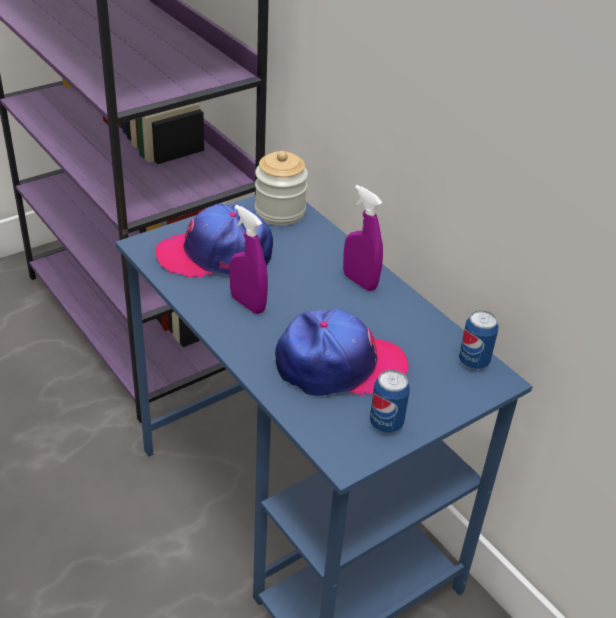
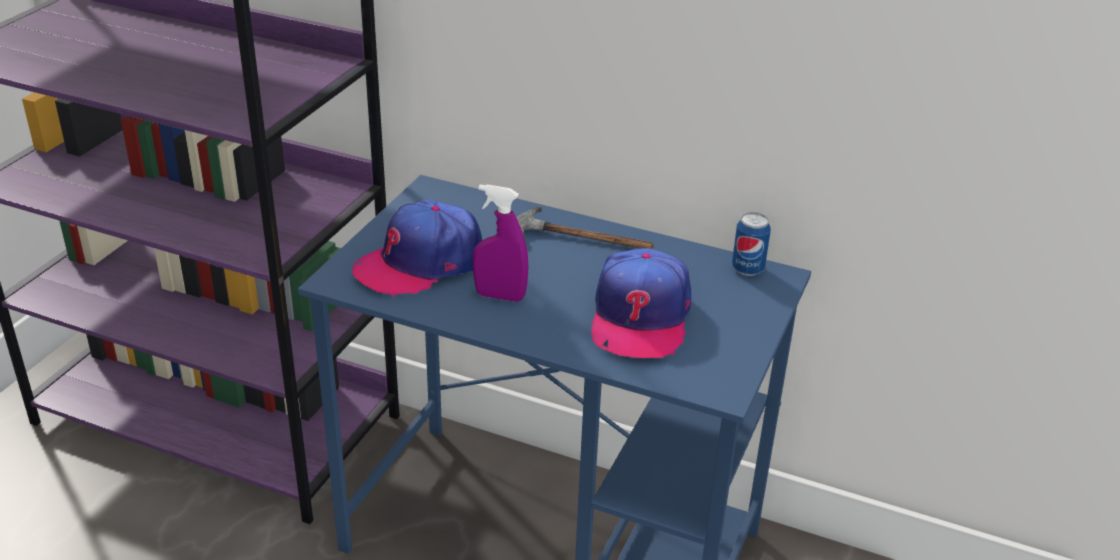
camera: 30 degrees left, 5 degrees down
jar [255,151,308,226] -> none
cap [275,309,408,396] -> cap turned 135 degrees clockwise [591,248,691,358]
purple spray bottle [343,185,383,291] -> hammer [517,207,654,249]
can [370,370,410,433] -> none

